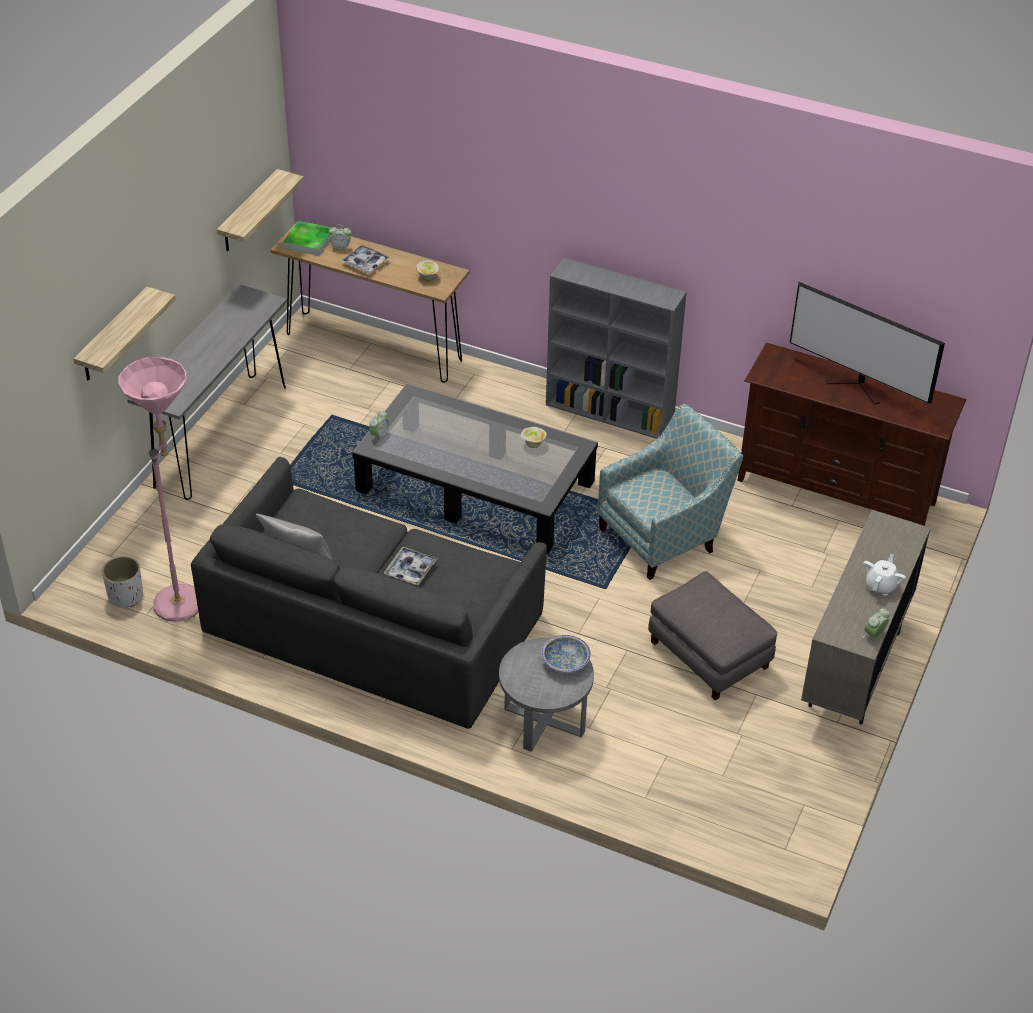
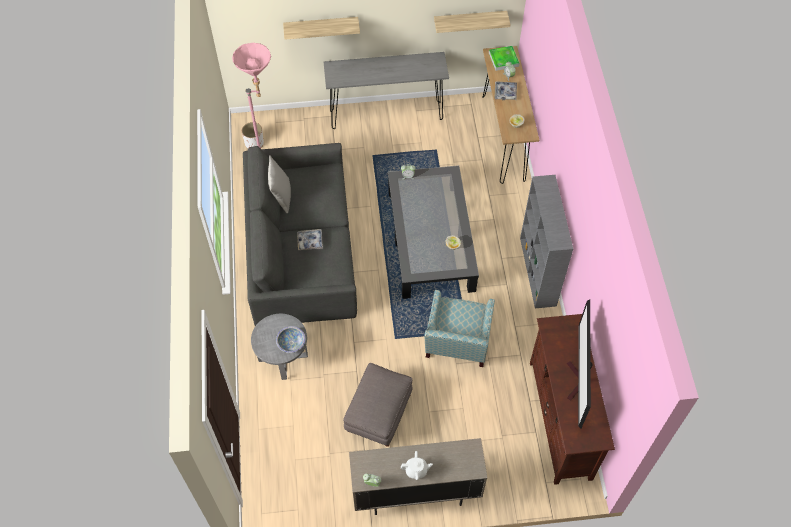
camera: 60 degrees right, 15 degrees up
armchair [597,404,743,580] -> armchair turned 75 degrees clockwise [424,290,495,367]

